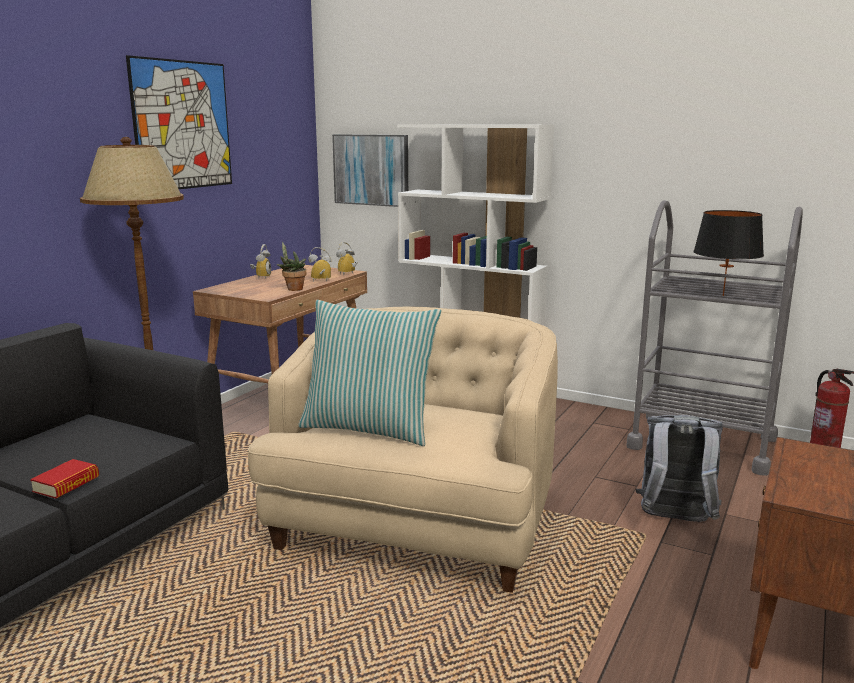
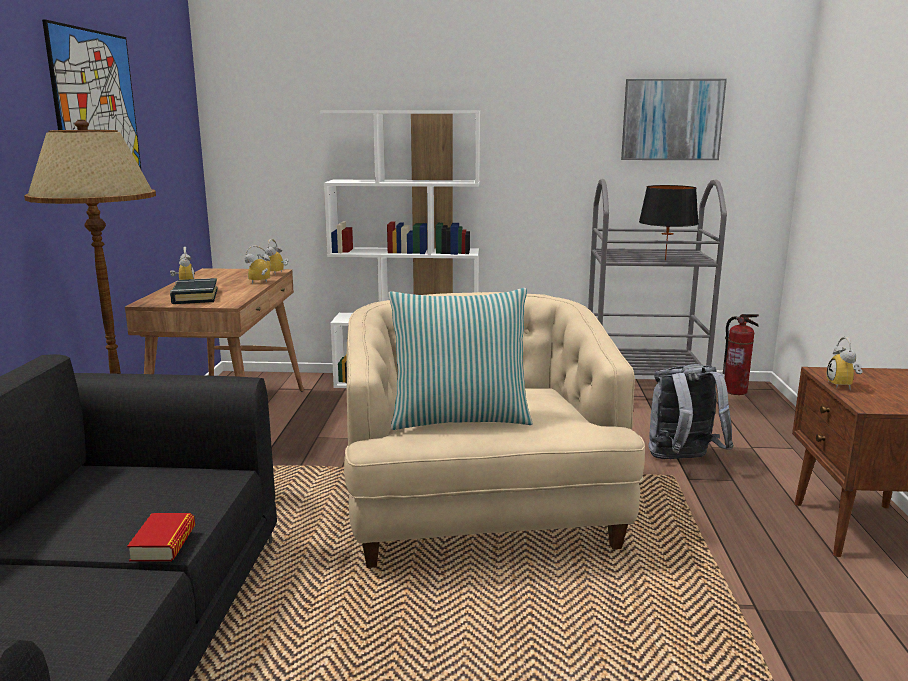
camera: 25 degrees left, 0 degrees up
potted plant [277,242,306,291] -> none
picture [332,134,408,207] -> picture moved to [621,79,727,160]
none -> black book [170,278,218,304]
none -> alarm clock [827,337,863,389]

